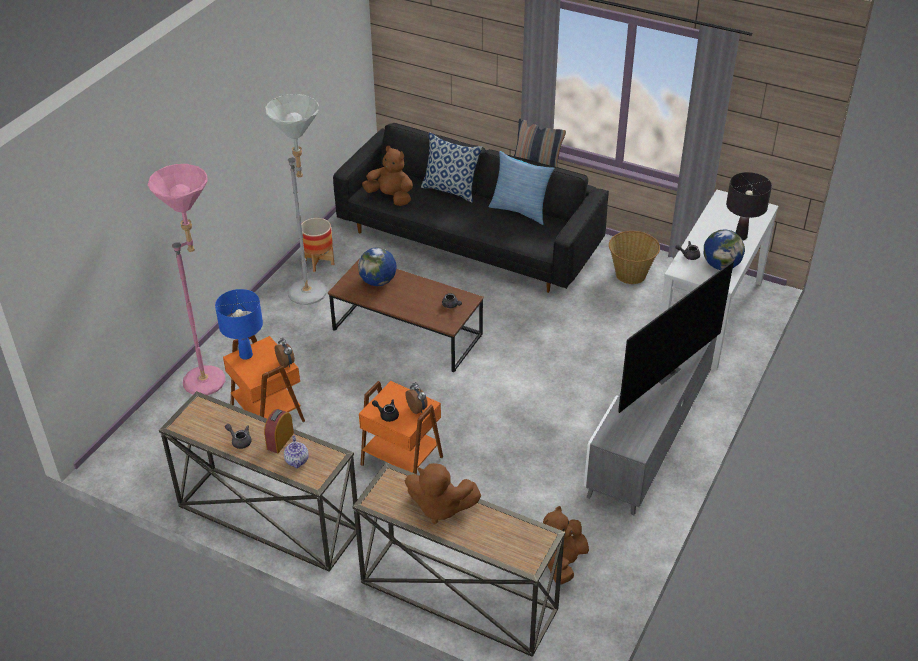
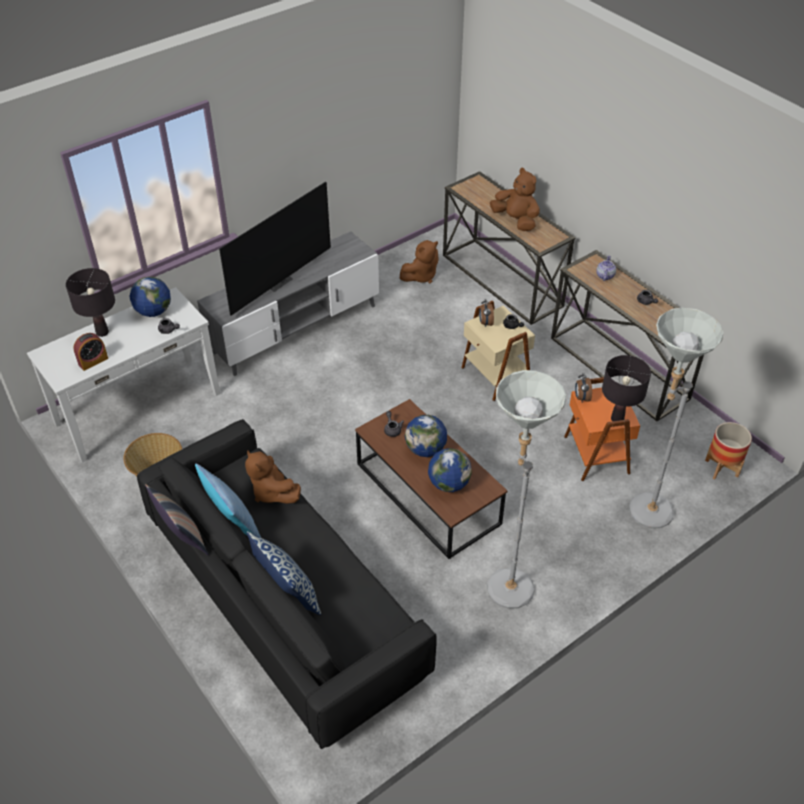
camera: 155 degrees left, 5 degrees up
pink floor lamp [148,164,226,395] -> grey floor lamp [629,307,724,529]
blue table lamp [215,289,263,360] -> black table lamp [602,355,651,421]
alarm clock [264,409,294,453] -> alarm clock moved to [74,333,108,371]
planter [302,218,334,272] -> planter moved to [705,422,752,480]
orange side table [359,381,443,474] -> beige side table [461,301,535,401]
brown plush toy [362,146,413,206] -> brown plush toy moved to [245,450,301,504]
television [618,261,734,413] -> television turned 150 degrees clockwise [219,182,331,315]
none -> globe [405,415,447,457]

